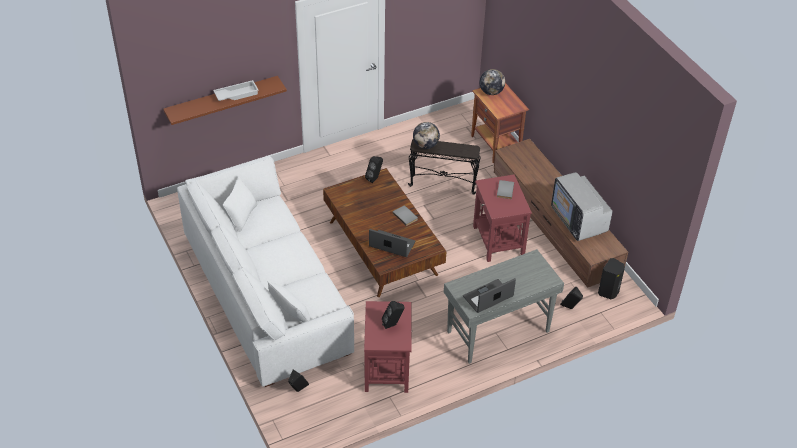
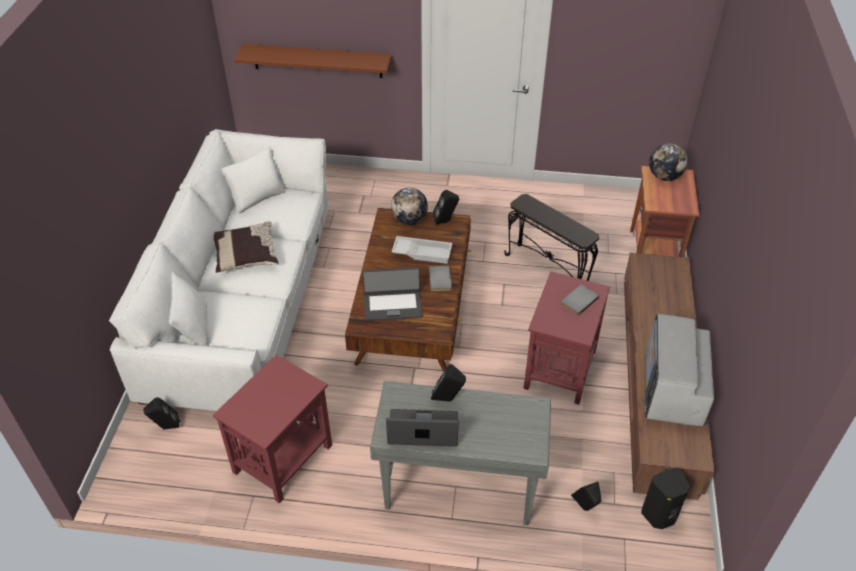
camera: 35 degrees right, 0 degrees up
white tray [213,80,259,101] -> white tray moved to [392,236,453,264]
laptop [369,229,415,257] -> laptop turned 120 degrees clockwise [362,267,423,321]
black speaker [382,301,404,329] -> black speaker moved to [431,364,466,402]
globe [413,122,440,149] -> globe moved to [391,188,428,225]
none -> pillow [214,221,279,273]

